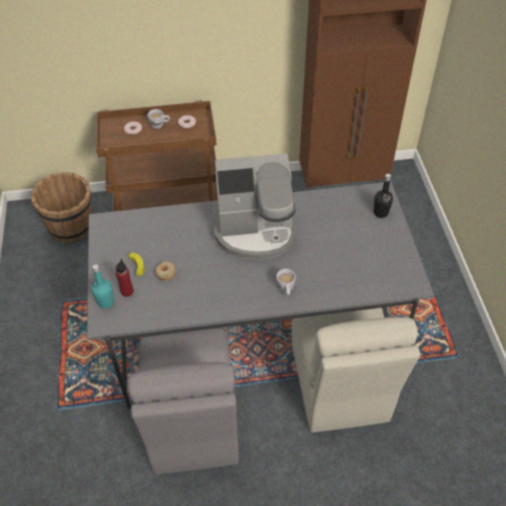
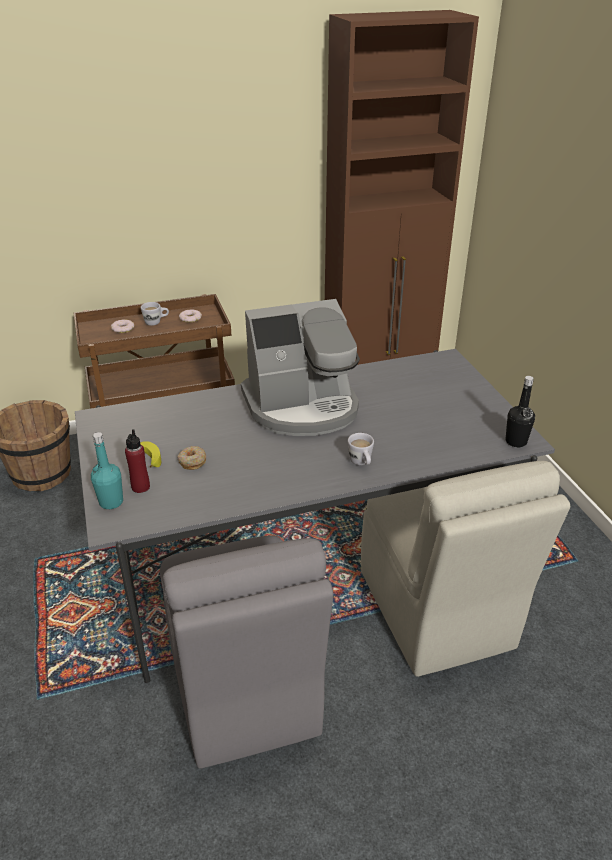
camera: 10 degrees left, 15 degrees down
black bottle [374,174,393,218] -> black bottle moved to [505,376,535,447]

